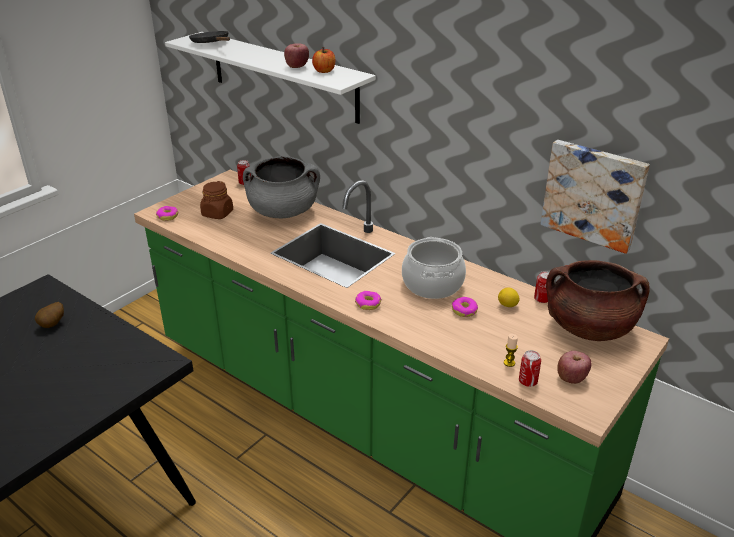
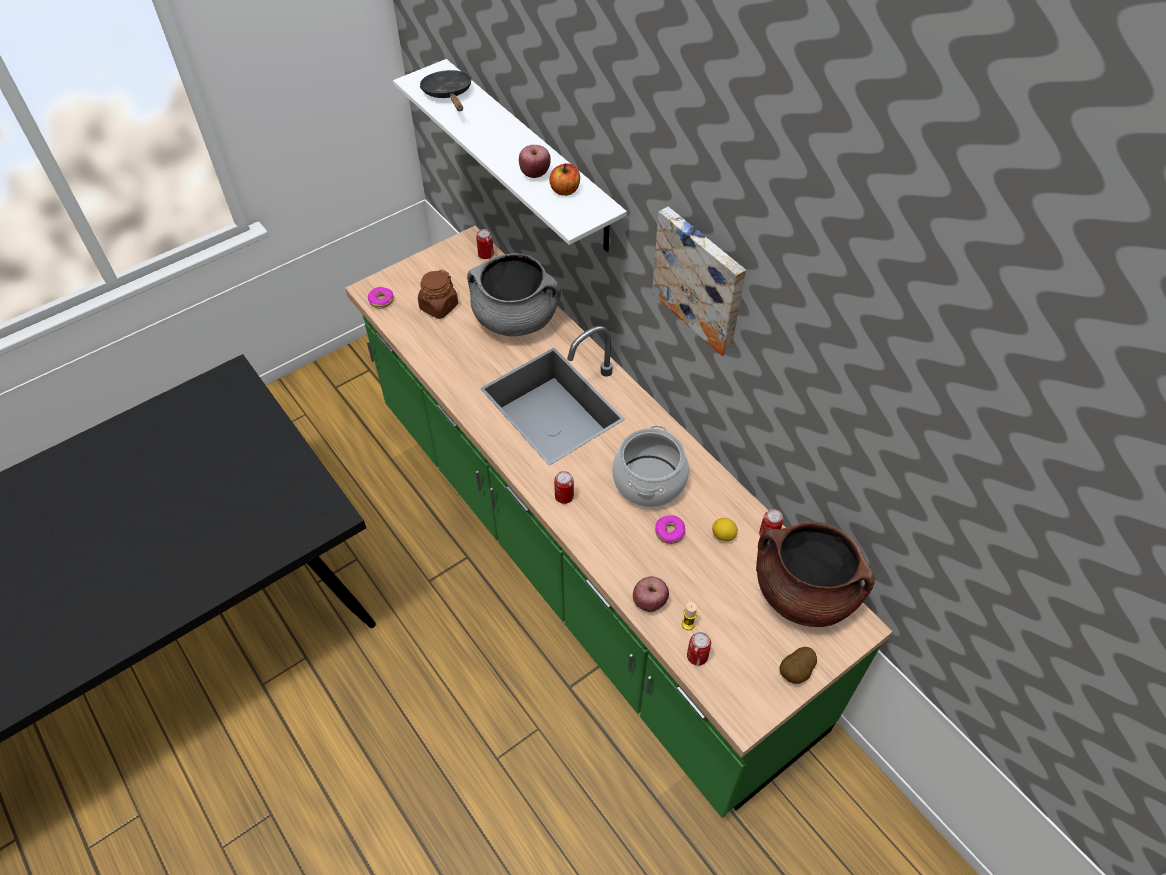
camera: 15 degrees right, 20 degrees up
potato [35,302,64,328] -> potato moved to [779,647,817,684]
donut [355,291,381,310] -> can [554,471,574,504]
picture [541,140,650,254] -> picture moved to [652,207,746,356]
apple [557,351,591,384] -> apple moved to [633,577,669,612]

